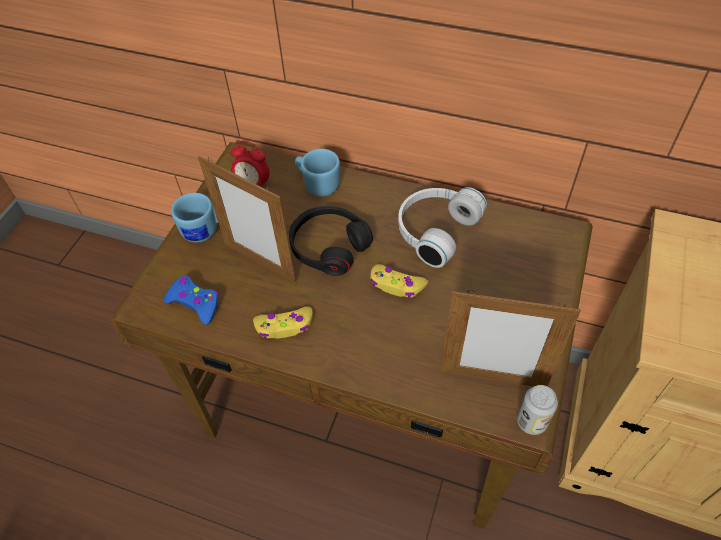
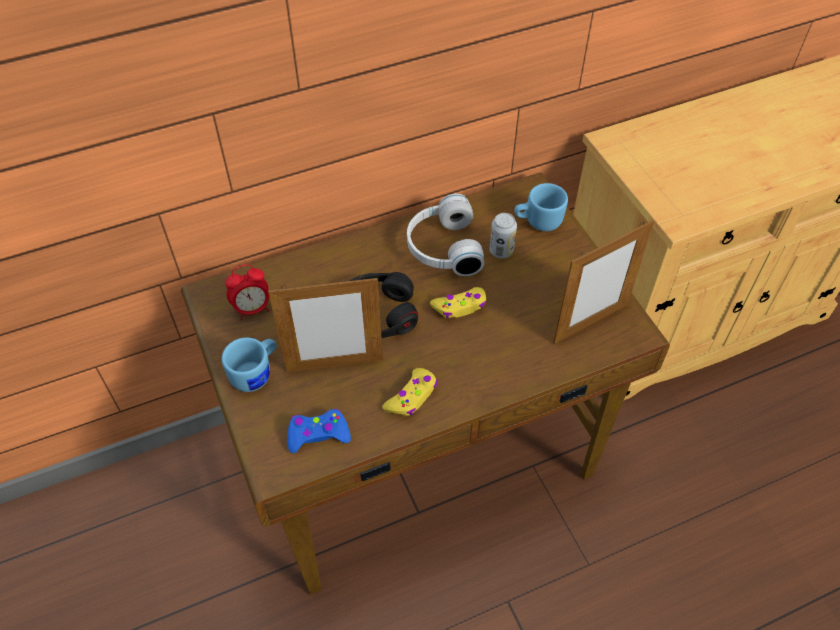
camera: 45 degrees left, 0 degrees up
blue mug [295,149,340,197] -> blue mug moved to [514,183,568,231]
can [517,385,558,435] -> can moved to [489,213,517,258]

